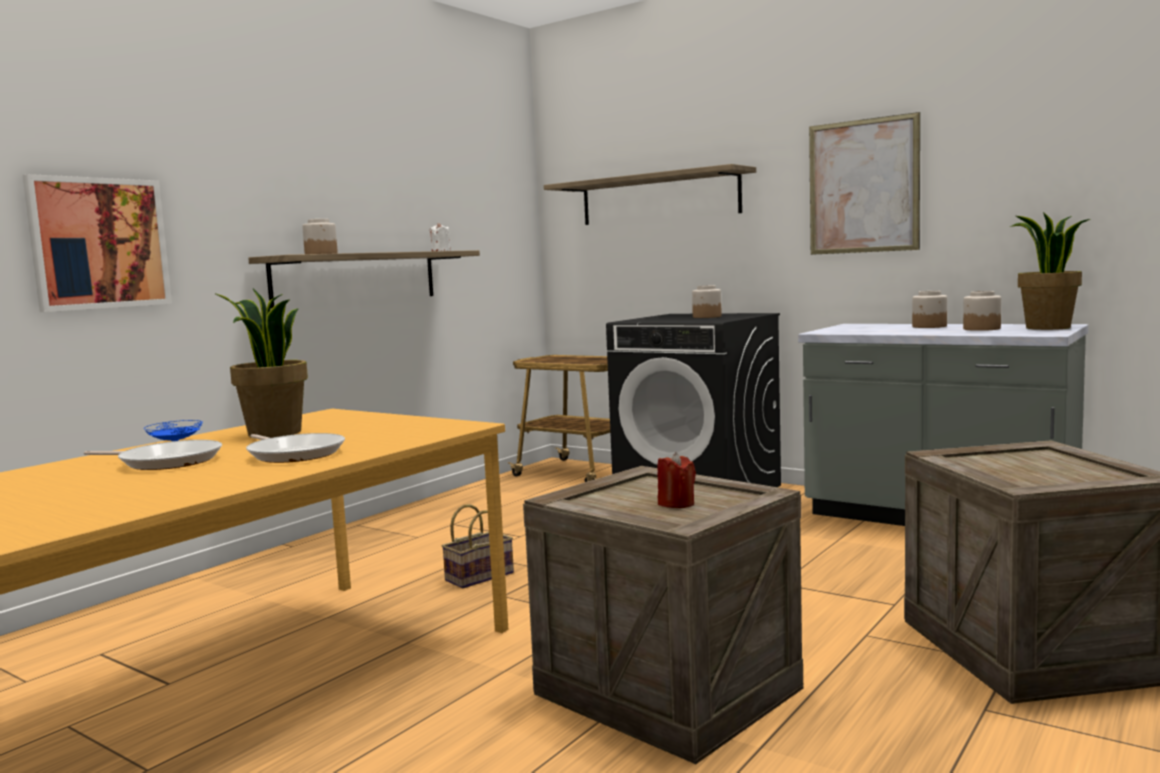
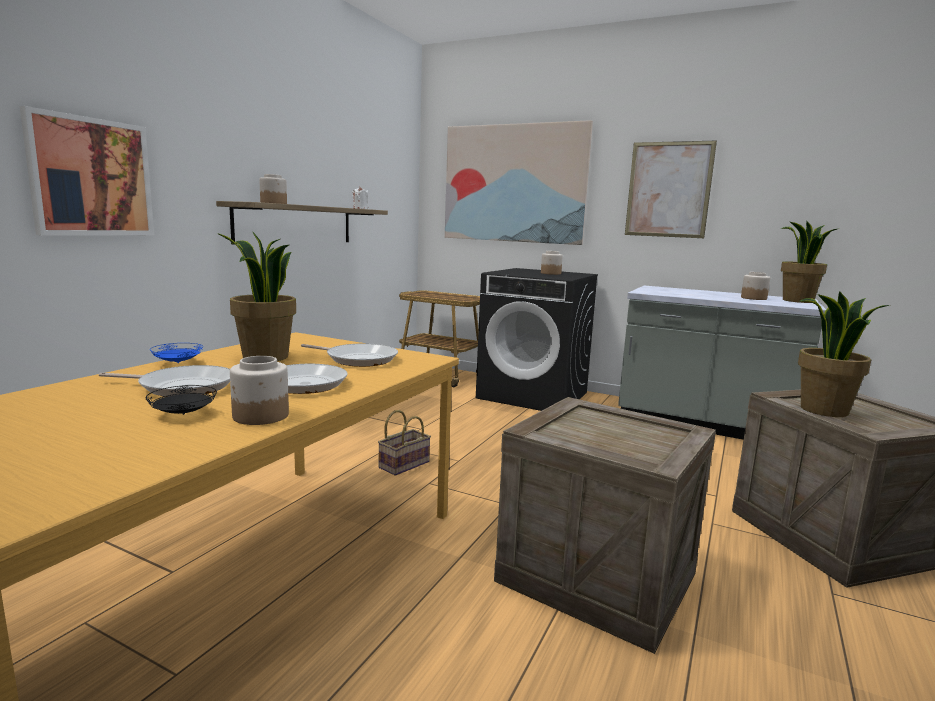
camera: 10 degrees left, 5 degrees up
shelf [544,164,756,225] -> picture [445,120,593,245]
red candle [657,452,696,508] -> none
jar [912,291,947,328] -> jar moved to [230,356,289,425]
none -> black plate [146,385,217,415]
none -> frying pan [301,343,398,367]
none -> potted plant [798,291,889,417]

